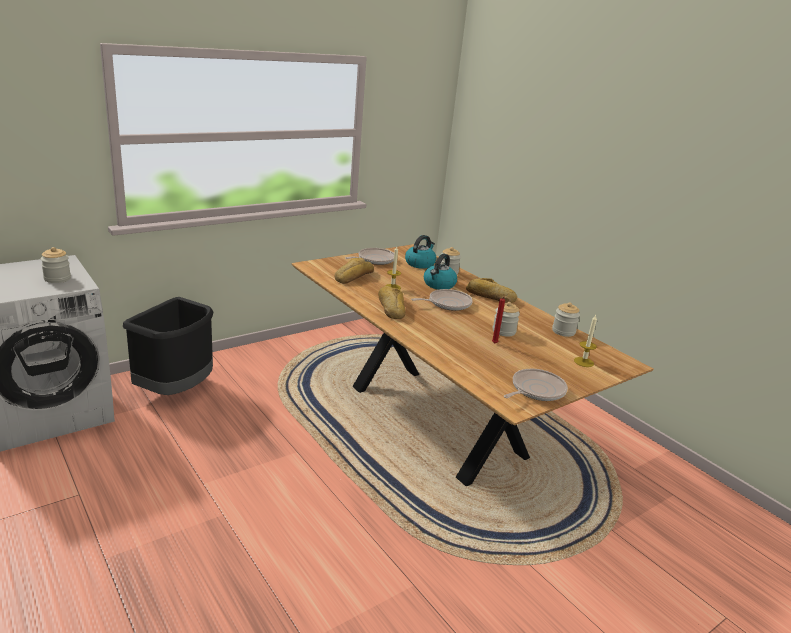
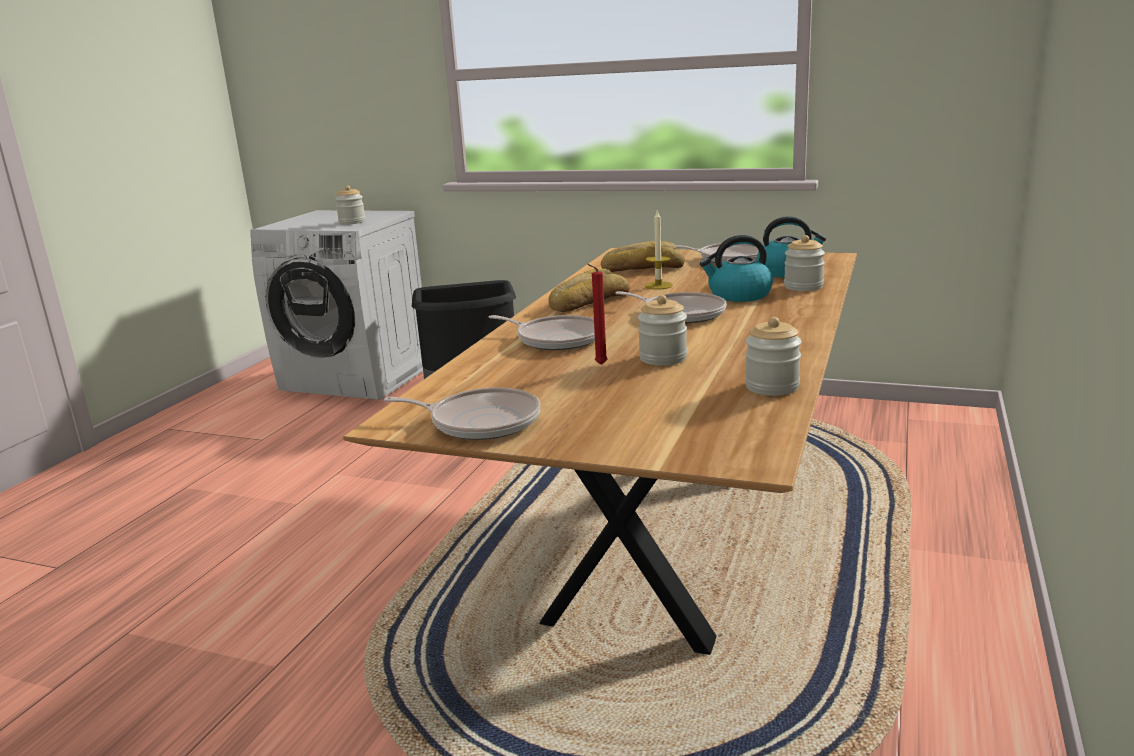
camera: 60 degrees right, 5 degrees down
bread [466,278,517,303] -> none
candle [574,315,597,367] -> none
none -> frying pan [489,315,595,350]

